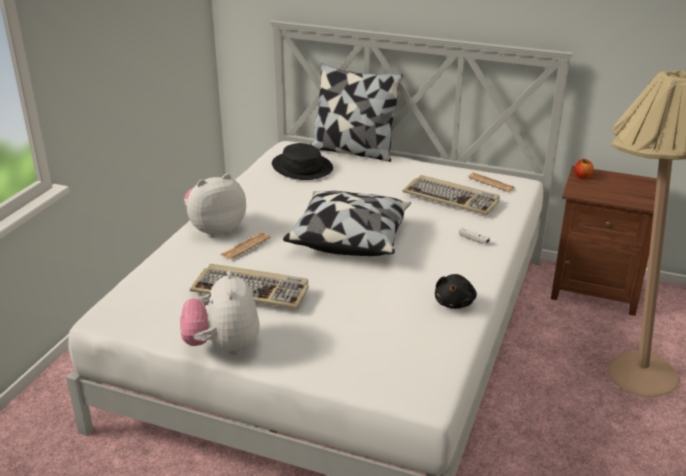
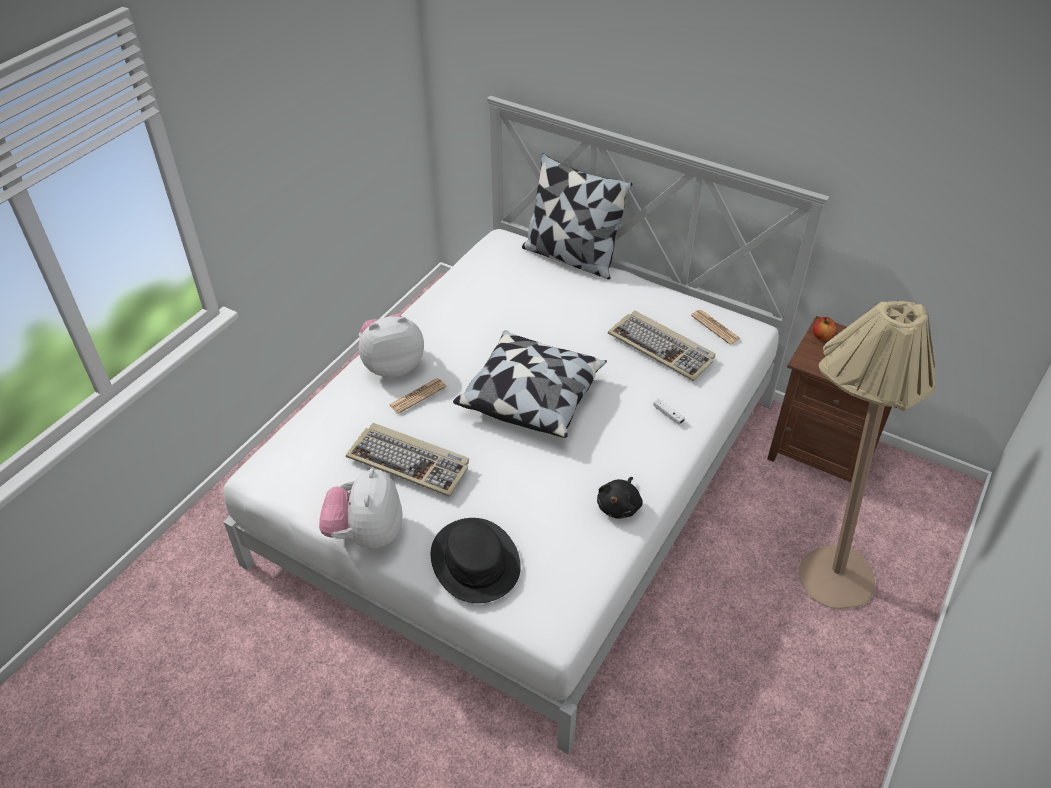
camera: 10 degrees right, 15 degrees up
black hat [272,143,333,180] -> black hat moved to [431,518,521,603]

